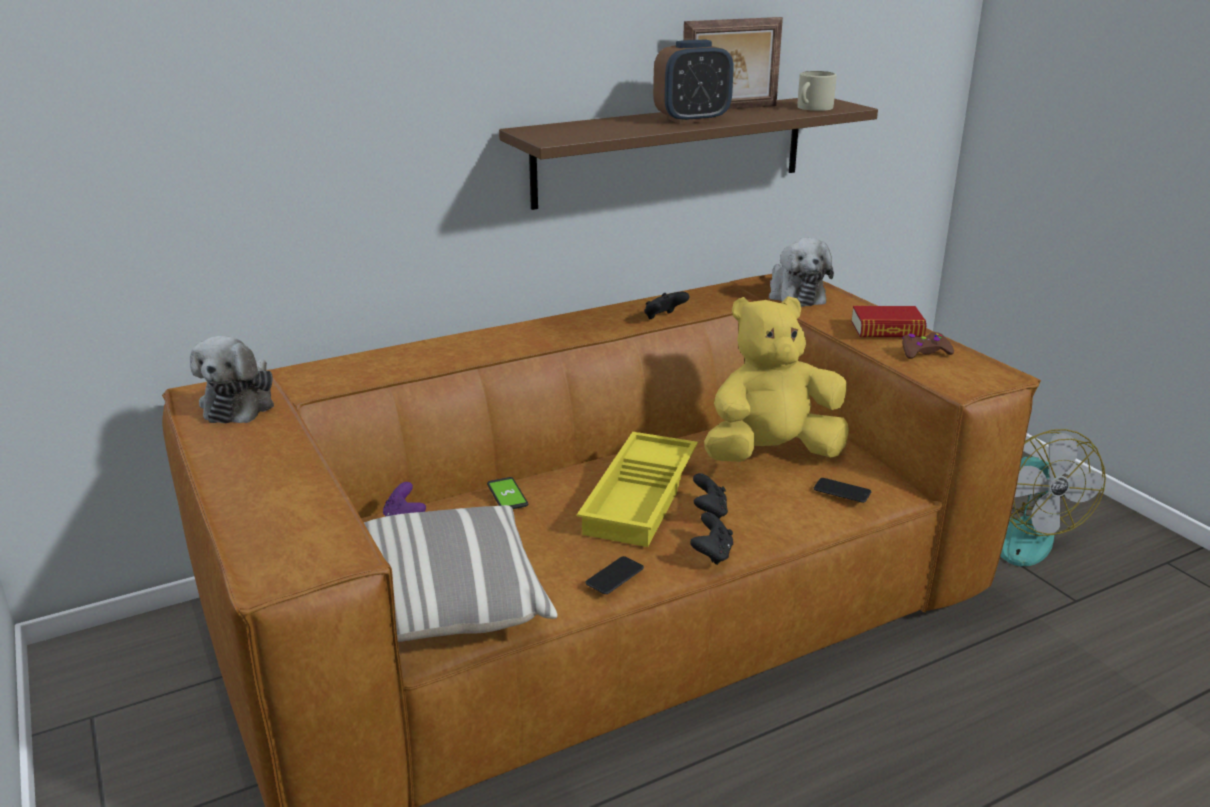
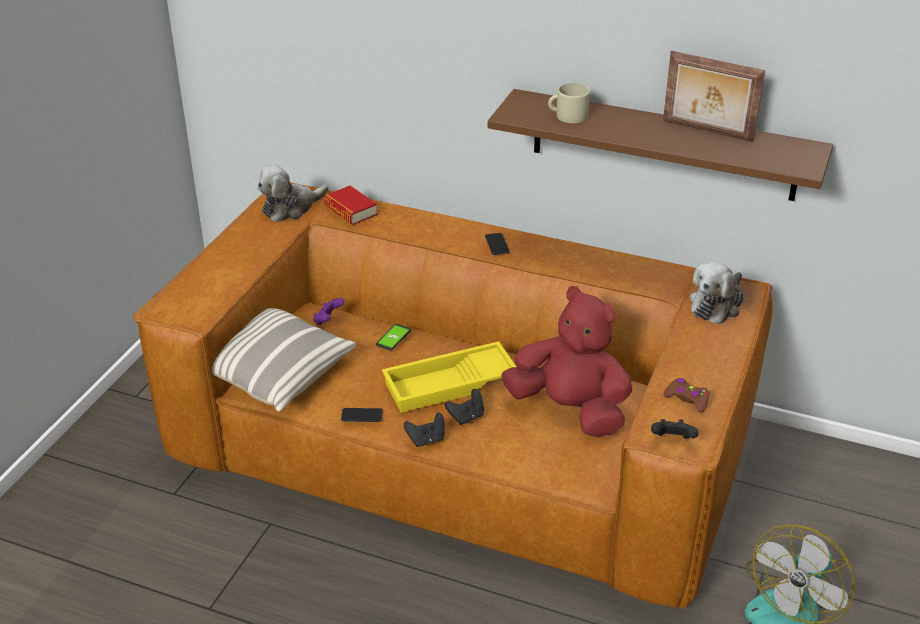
camera: 50 degrees right, 10 degrees up
black game controller [644,292,689,319] -> black game controller moved to [651,419,698,439]
alarm clock [653,40,734,124] -> none
yellow plush toy [704,296,849,462] -> red plush toy [501,286,632,437]
beige mug [798,71,837,111] -> beige mug moved to [548,83,590,123]
phone [814,478,871,503] -> phone moved to [485,233,510,255]
book [851,306,927,337] -> book moved to [324,186,378,225]

